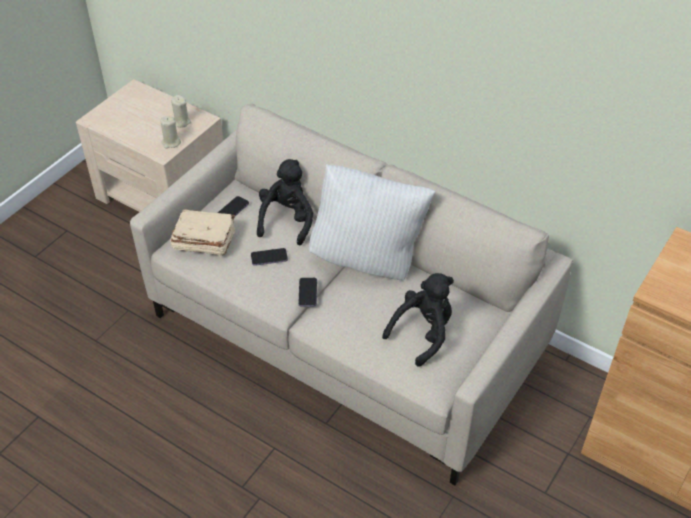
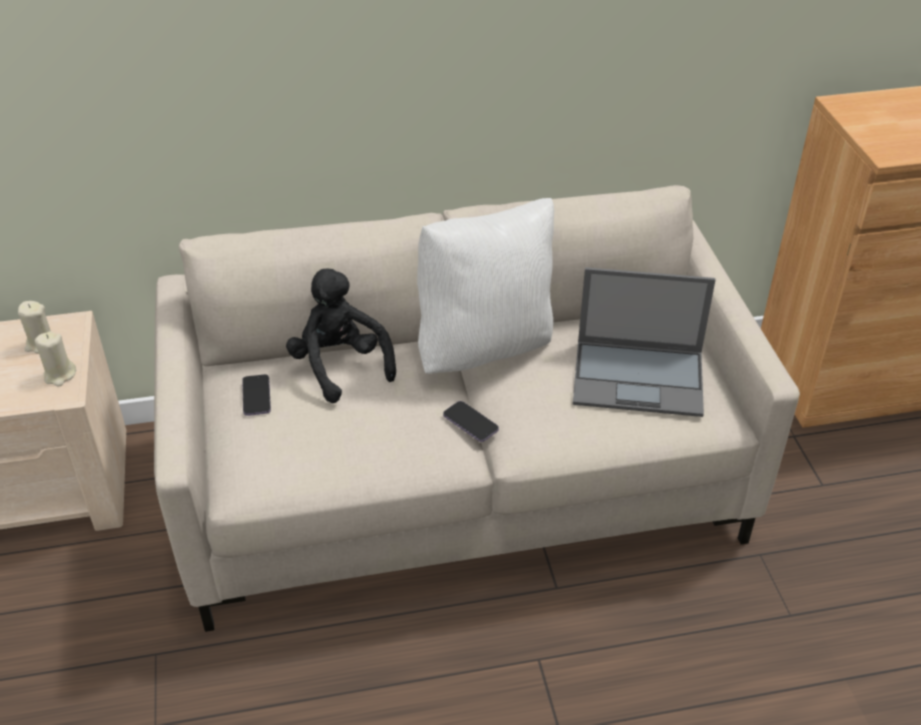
camera: 45 degrees left, 5 degrees down
beige book [170,209,235,255] -> none
phone [251,248,288,266] -> none
black plush toy [382,273,454,367] -> laptop [573,267,716,417]

